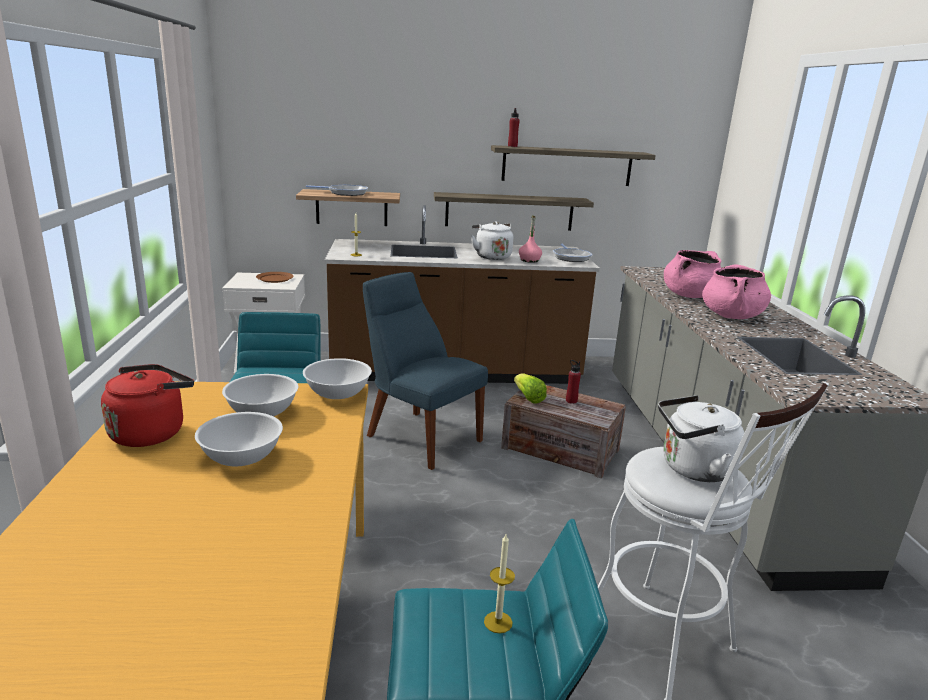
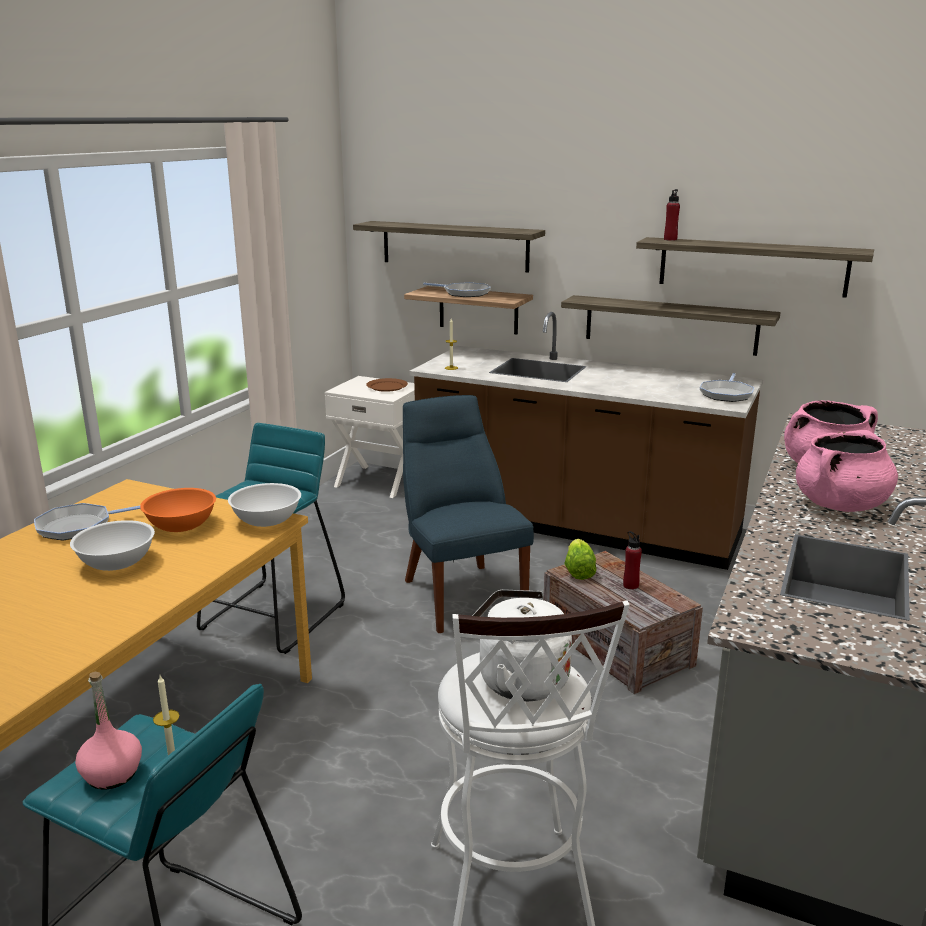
camera: 30 degrees right, 0 degrees up
red kettle [101,364,194,447] -> frying pan [34,503,141,541]
white bowl [222,374,298,417] -> orange bowl [140,488,216,532]
white kettle [471,221,513,260] -> none
pink bottle [519,216,542,263] -> pink bottle moved to [75,672,142,790]
none -> shelf [353,221,545,273]

